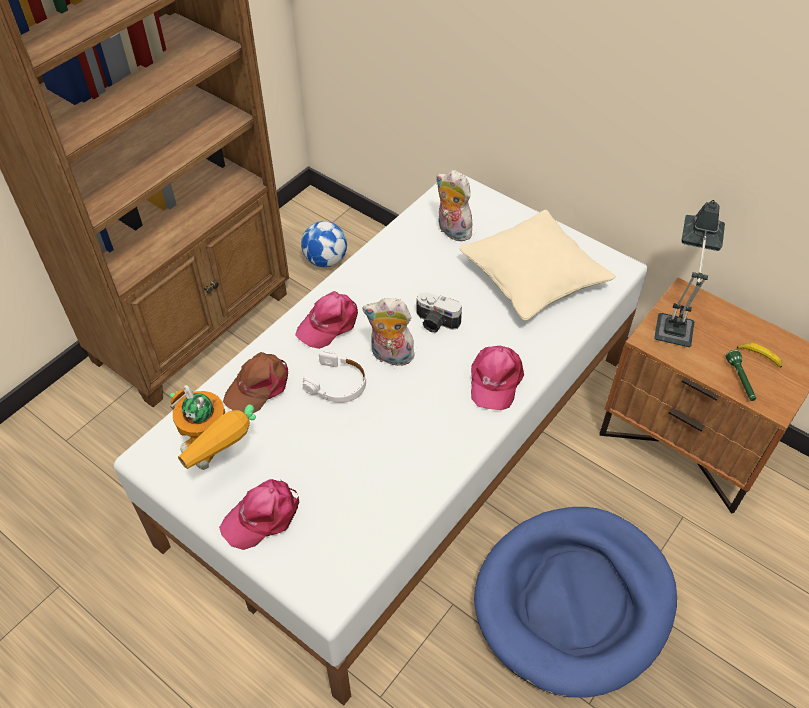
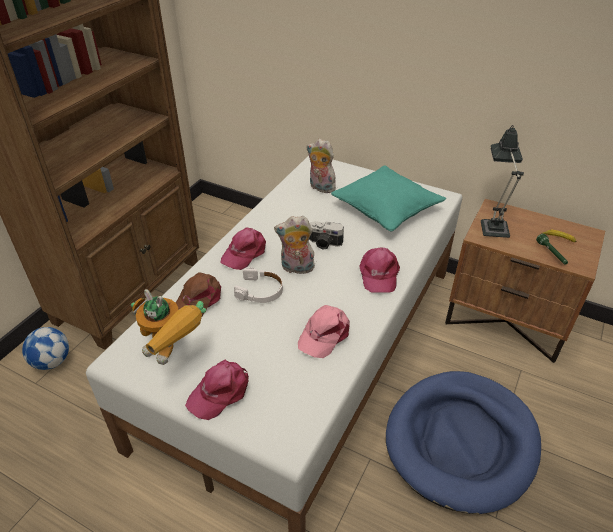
camera: 10 degrees left, 10 degrees down
football [301,221,347,267] -> football moved to [22,327,69,370]
beige pillow [460,210,616,321] -> turquoise pillow [331,165,446,232]
none -> pink cap [298,305,350,358]

